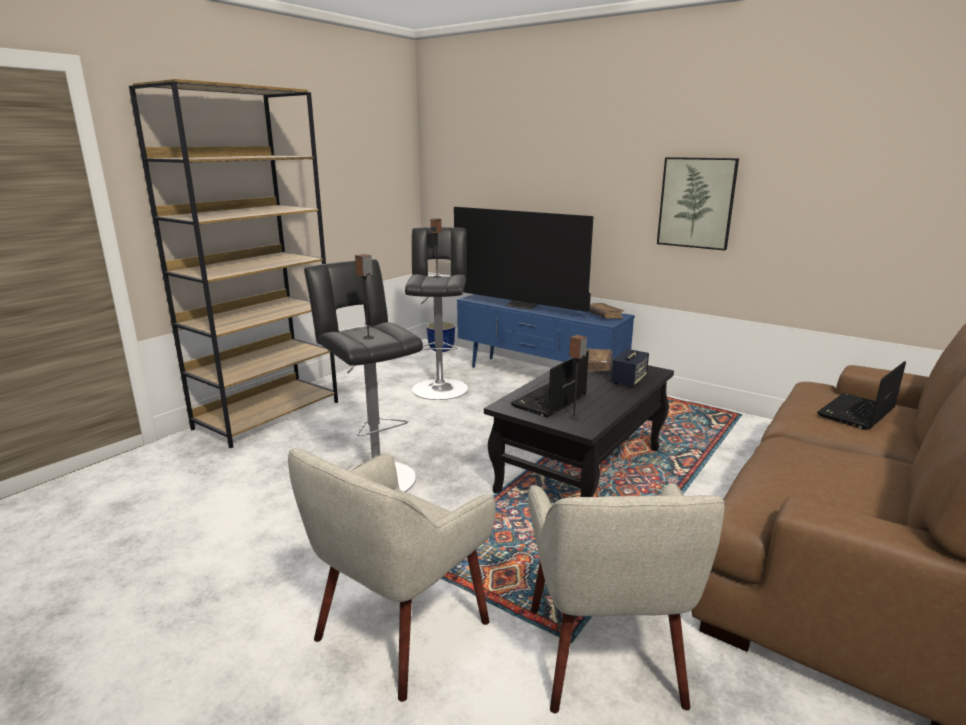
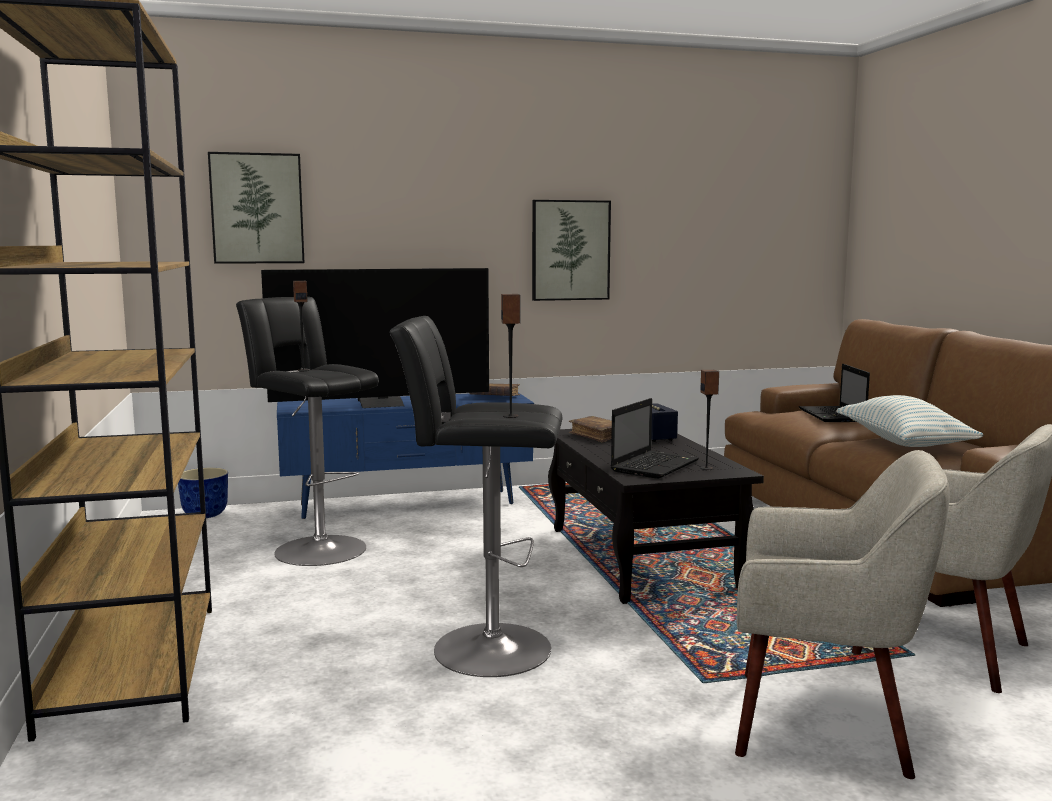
camera: 50 degrees left, 10 degrees down
beige armchair [288,448,496,702] -> beige armchair turned 60 degrees counterclockwise [735,450,950,779]
laptop [511,351,589,417] -> laptop turned 135 degrees counterclockwise [611,398,699,479]
none -> picture [208,152,305,264]
none -> pillow [836,395,983,447]

